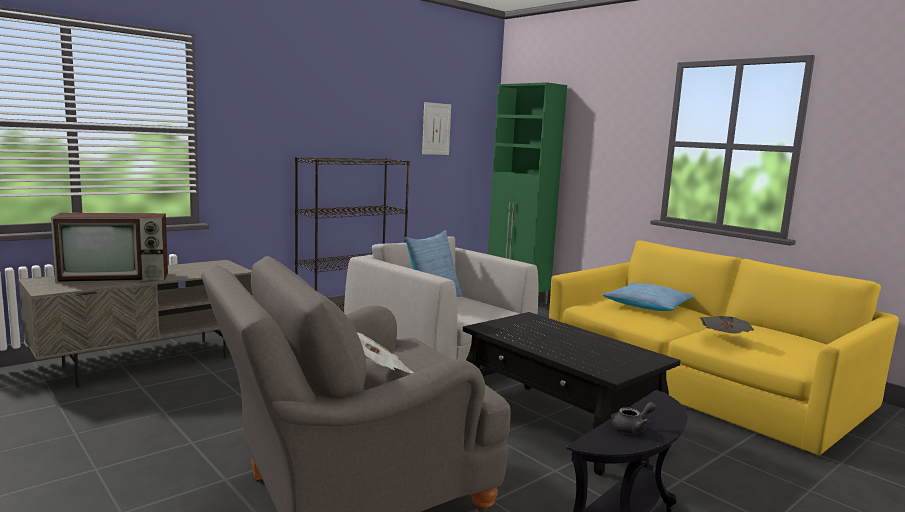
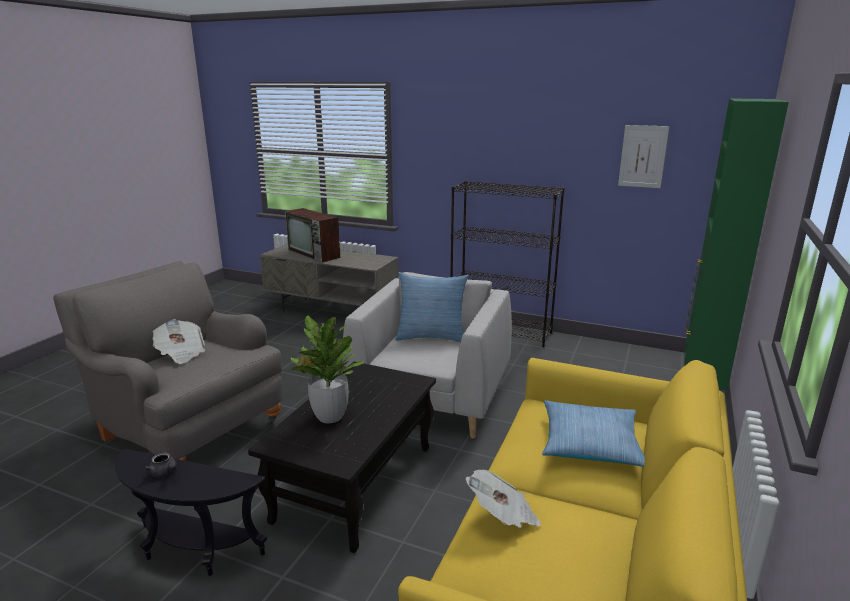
camera: 65 degrees right, 10 degrees up
none -> potted plant [289,314,364,423]

